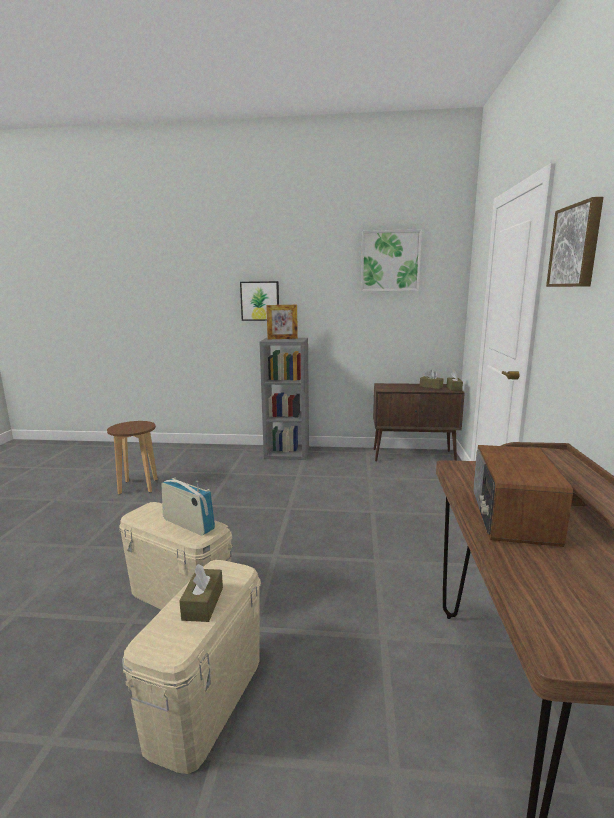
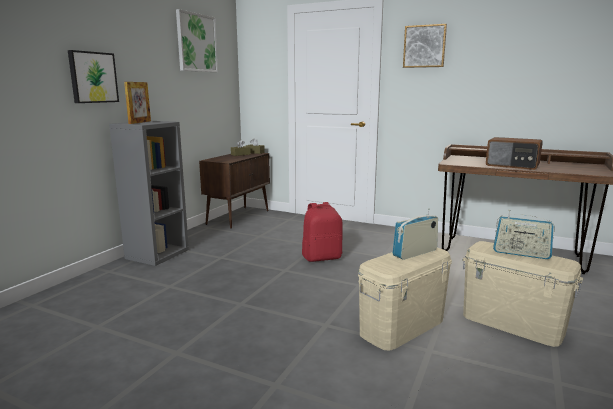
camera: 70 degrees left, 0 degrees up
brown stool [107,421,158,495] -> none
brown tissue box [179,564,223,622] -> radio [493,210,555,259]
none -> red backpack [302,202,343,262]

